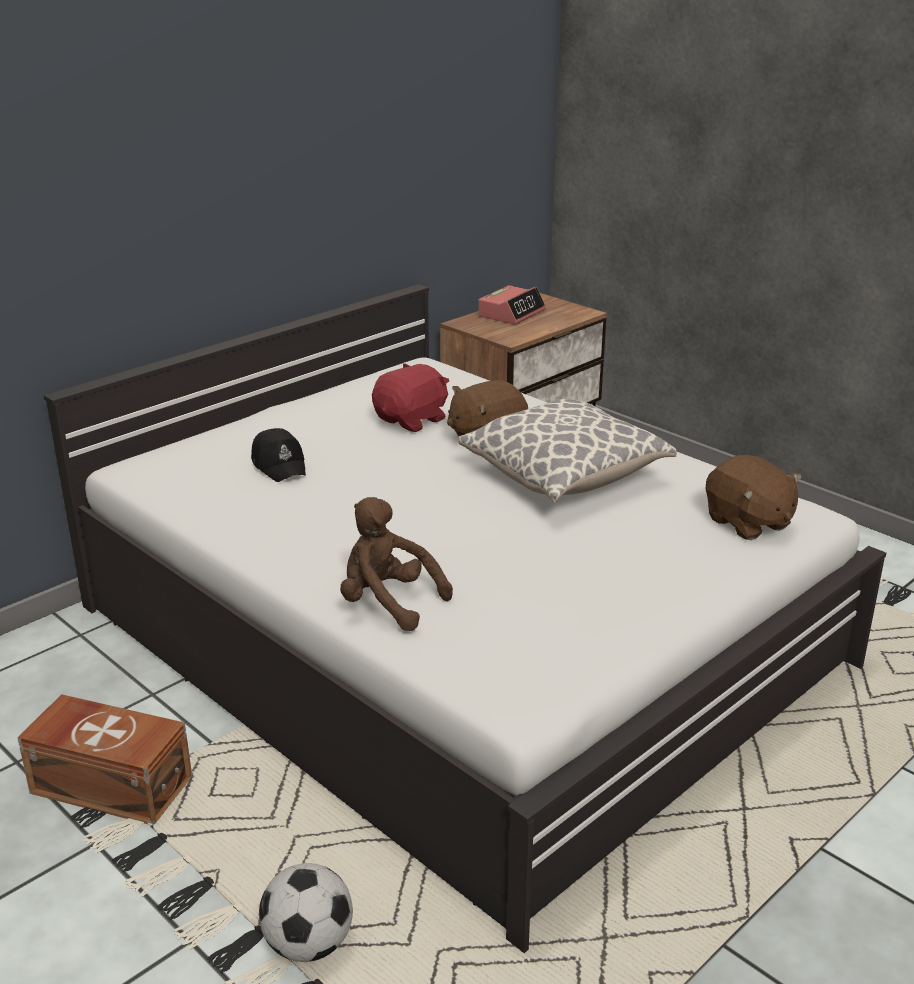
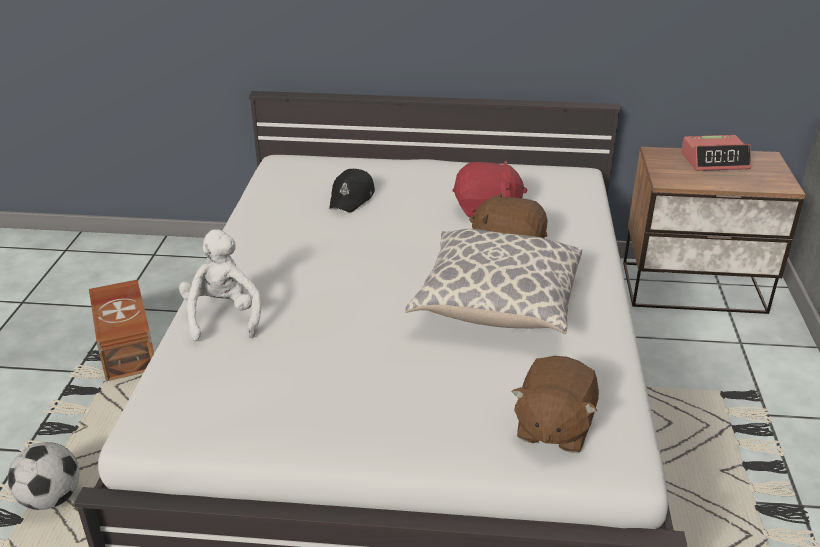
camera: 50 degrees right, 5 degrees up
brown plush toy [340,497,453,631] -> white plush toy [179,229,262,341]

